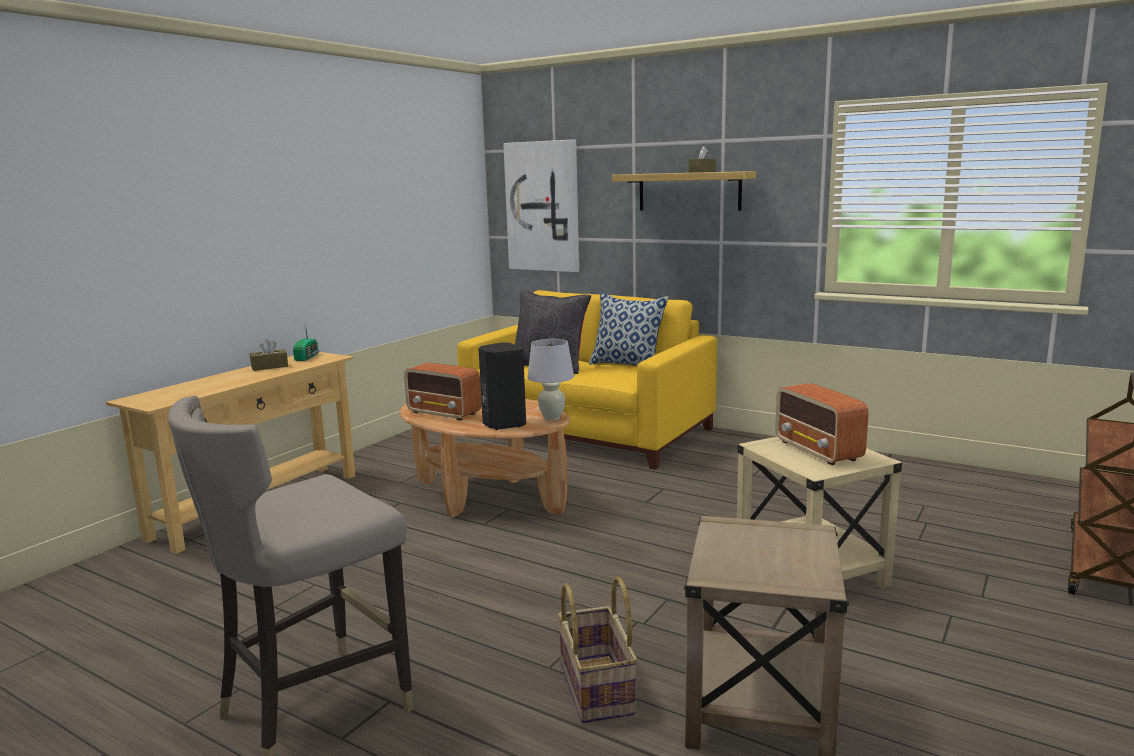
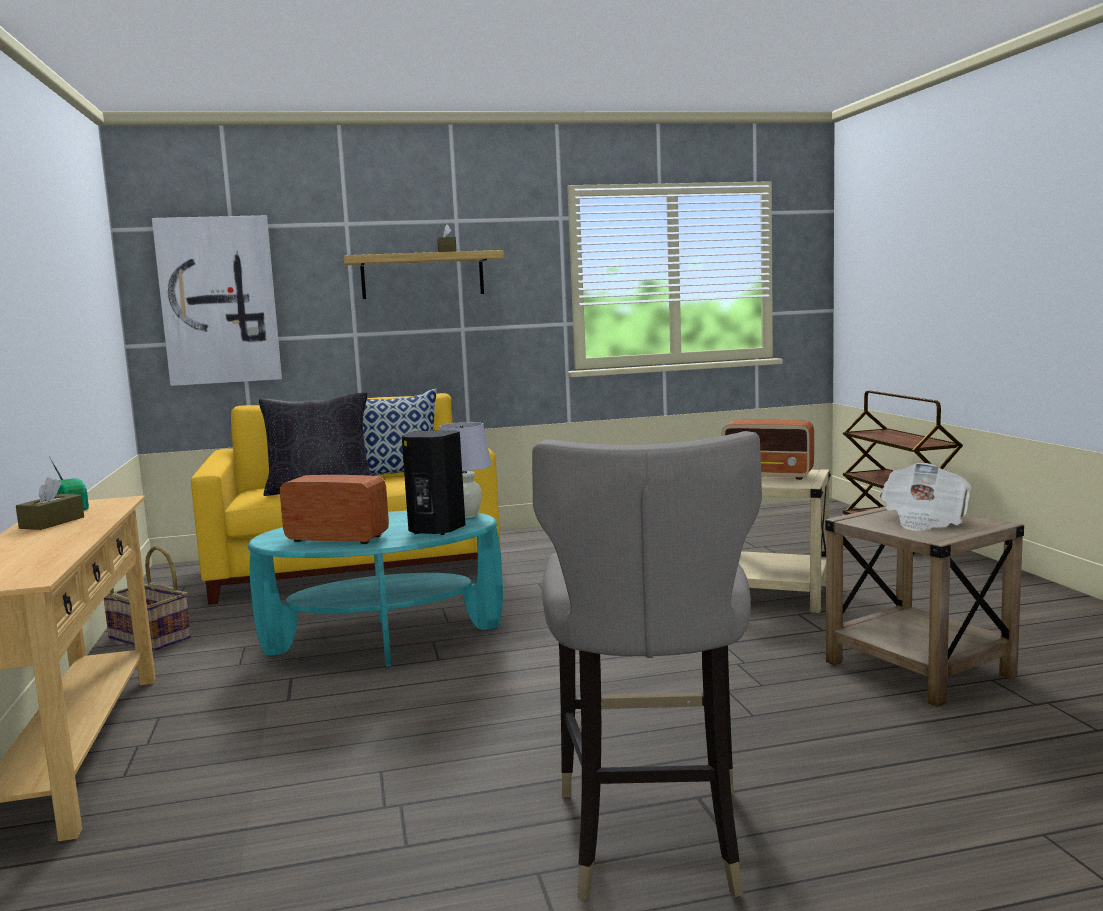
camera: 45 degrees left, 5 degrees down
brown coffee table [399,399,570,517] -> turquoise coffee table [248,511,503,667]
radio [404,363,481,421] -> radio turned 150 degrees counterclockwise [280,475,389,544]
basket [558,576,638,723] -> basket moved to [104,546,191,651]
none -> newspaper [880,463,971,531]

